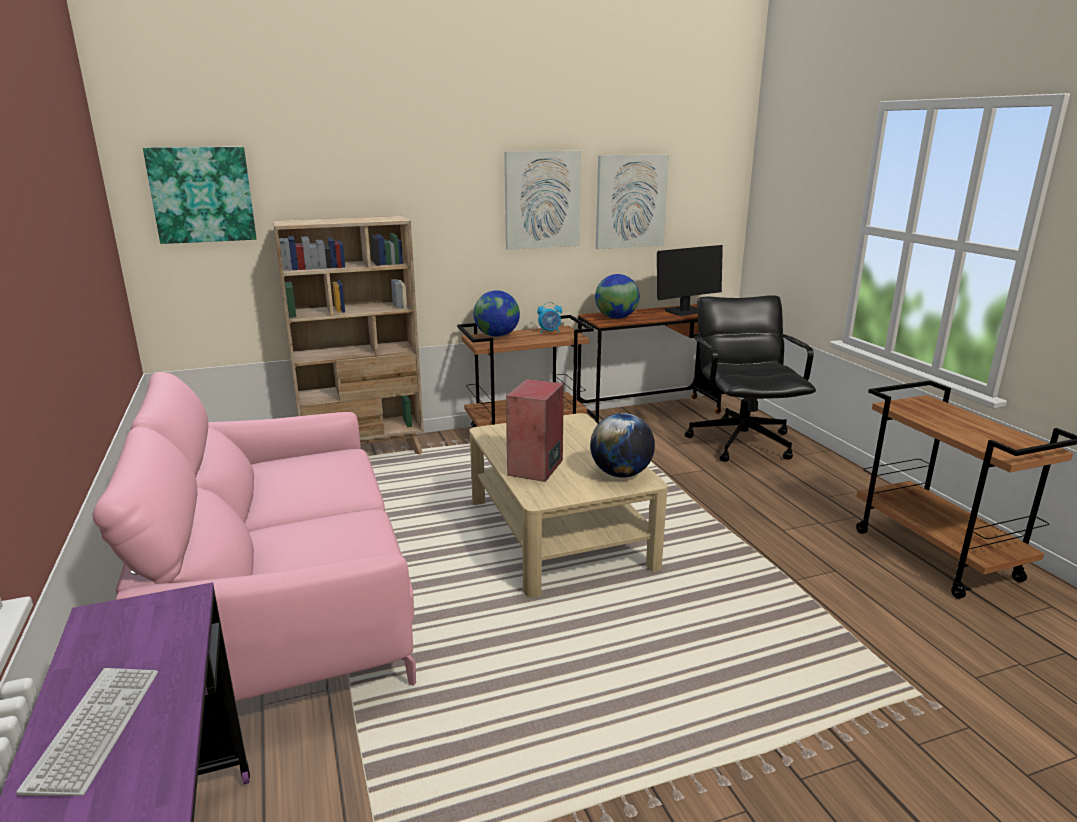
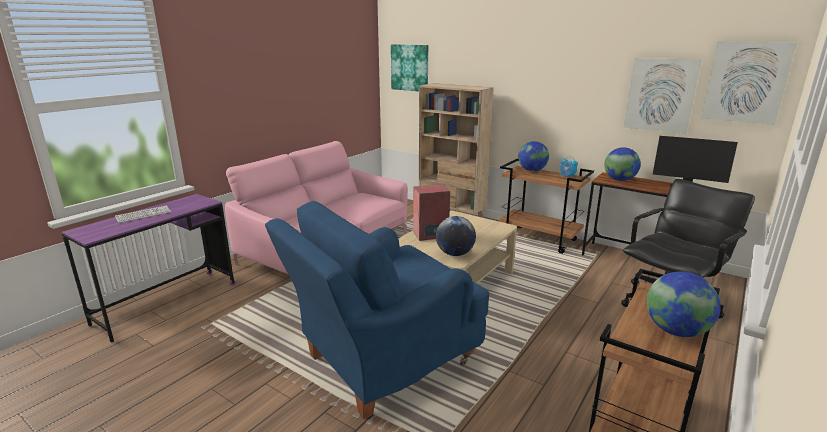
camera: 55 degrees right, 0 degrees up
picture [504,151,581,250] -> picture moved to [701,41,797,125]
none -> blue armchair [265,201,489,419]
none -> globe [647,272,721,337]

